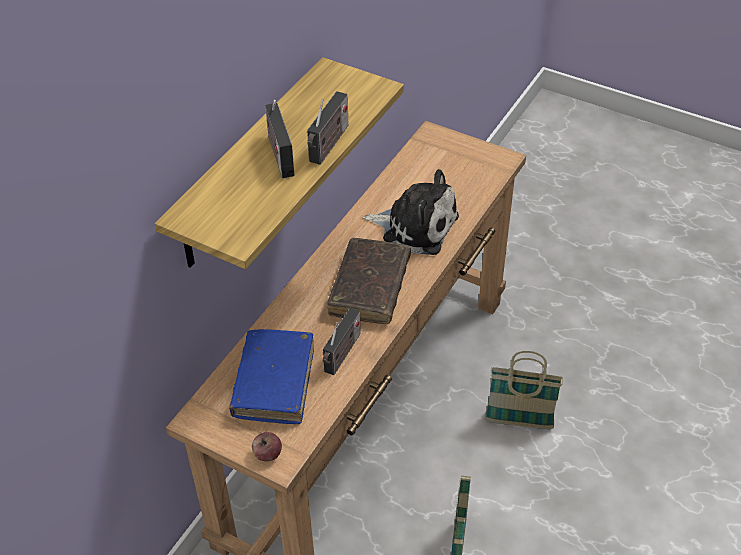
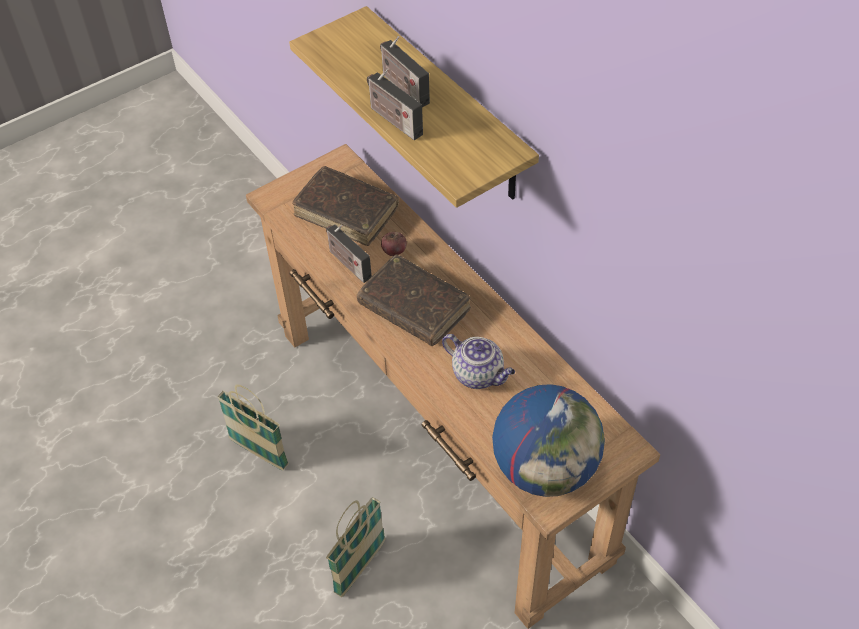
camera: 115 degrees right, 5 degrees up
blue book [229,329,314,424] -> brown book [292,166,399,246]
apple [252,432,282,461] -> apple moved to [381,232,407,256]
radio [265,100,295,178] -> radio turned 135 degrees counterclockwise [380,36,430,107]
plush toy [363,169,459,255] -> teapot [442,334,515,389]
none -> globe [492,384,605,497]

